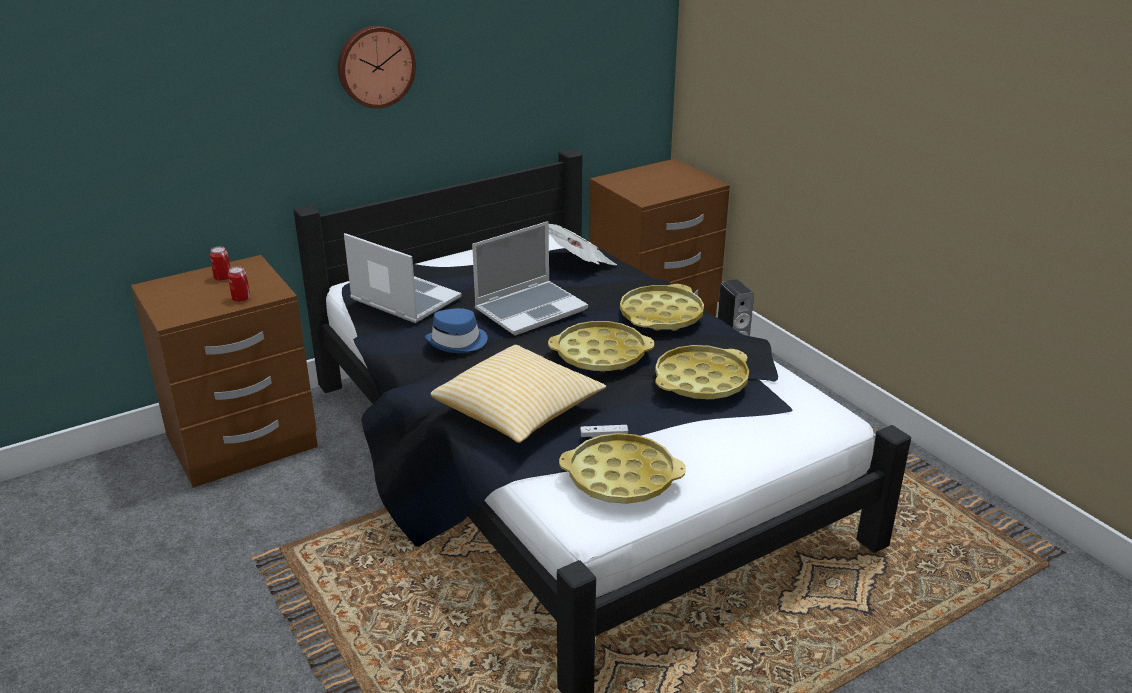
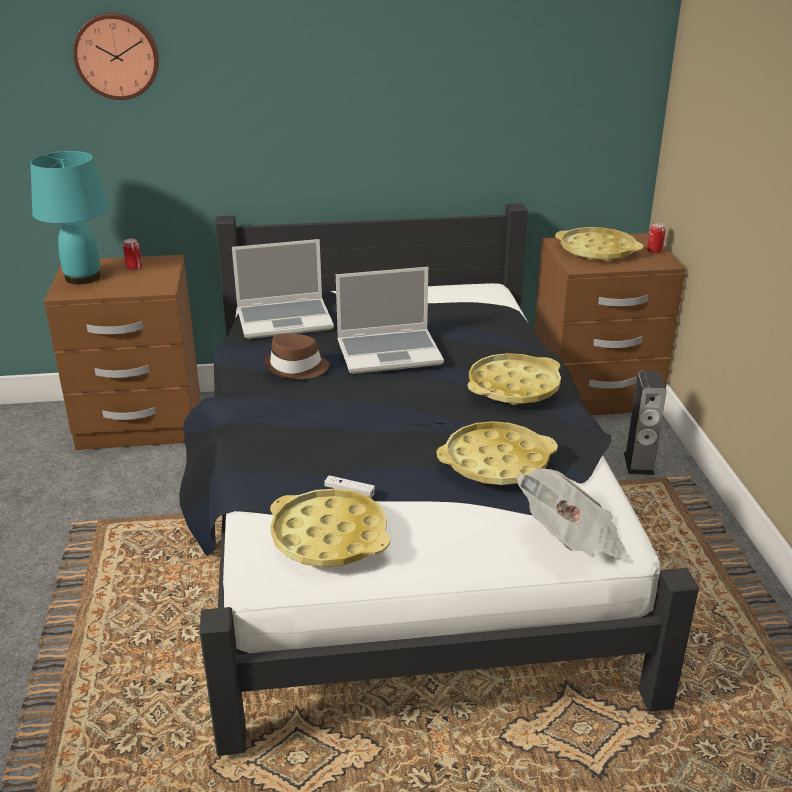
camera: 25 degrees right, 0 degrees up
can [228,266,250,302] -> can moved to [647,223,666,254]
wall clock [338,26,416,108] -> wall clock moved to [73,13,159,100]
laptop [344,233,462,323] -> laptop turned 105 degrees clockwise [232,239,334,339]
blue hat [425,308,488,353] -> brown hat [264,334,330,379]
pillow [431,345,606,443] -> none
yellow tray [548,321,654,372] -> yellow tray moved to [555,227,644,262]
newspaper [549,224,617,265] -> newspaper moved to [517,468,629,560]
none -> turquoise table lamp [30,151,109,284]

